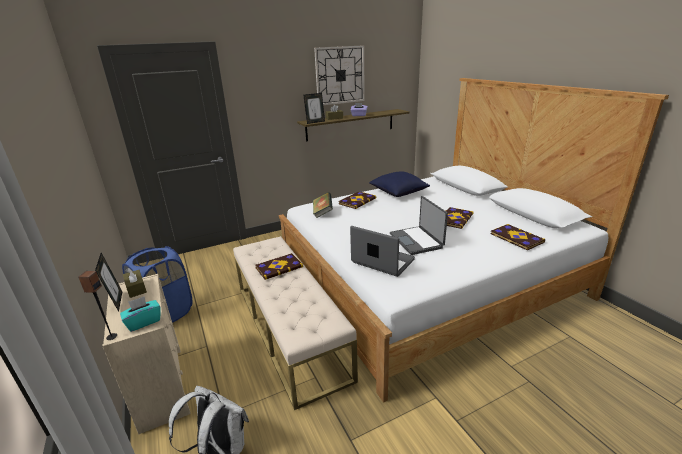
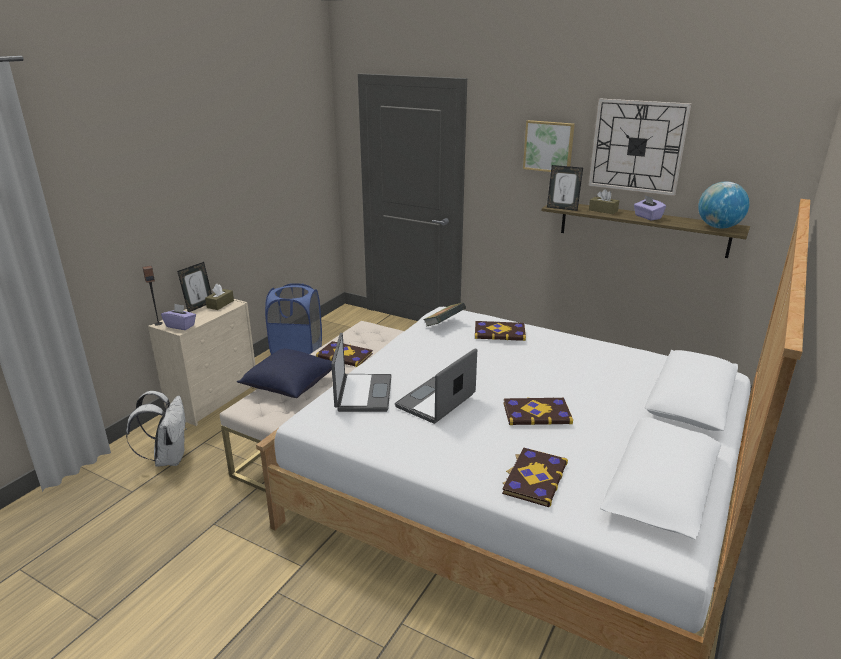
camera: 55 degrees right, 0 degrees up
turquoise tissue box [120,296,160,332] -> purple tissue box [161,303,196,330]
blue pillow [369,171,430,197] -> blue pillow moved to [237,349,332,398]
none -> picture [523,120,575,172]
none -> globe [698,181,750,229]

